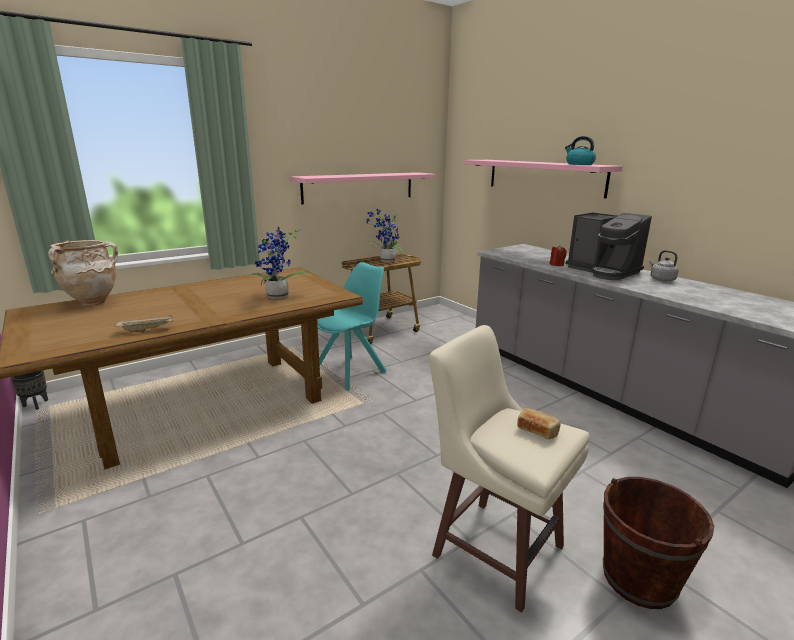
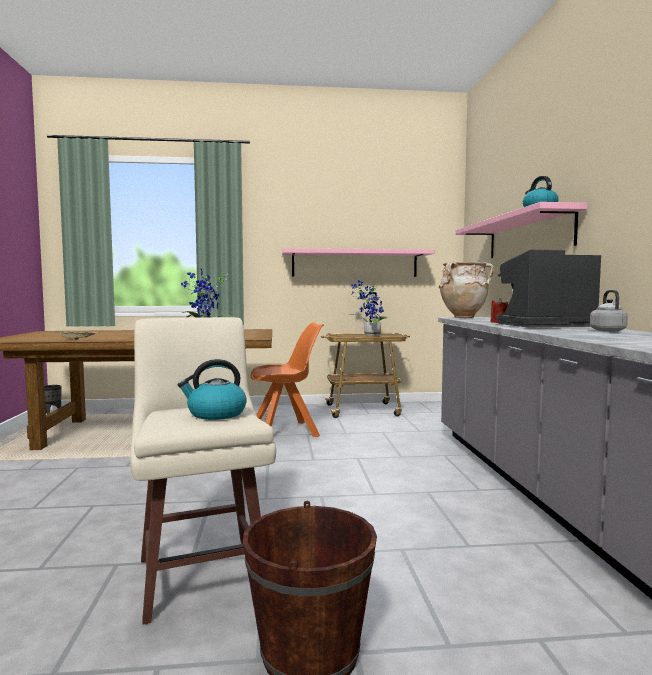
camera: 30 degrees right, 15 degrees down
beige vase [48,240,118,305] -> beige vase moved to [439,261,494,318]
turquoise chair [317,262,387,391] -> orange chair [251,322,324,437]
bread [517,408,560,439] -> kettle [178,359,247,420]
coffee machine [565,213,652,280] -> coffee machine turned 90 degrees clockwise [496,250,601,328]

